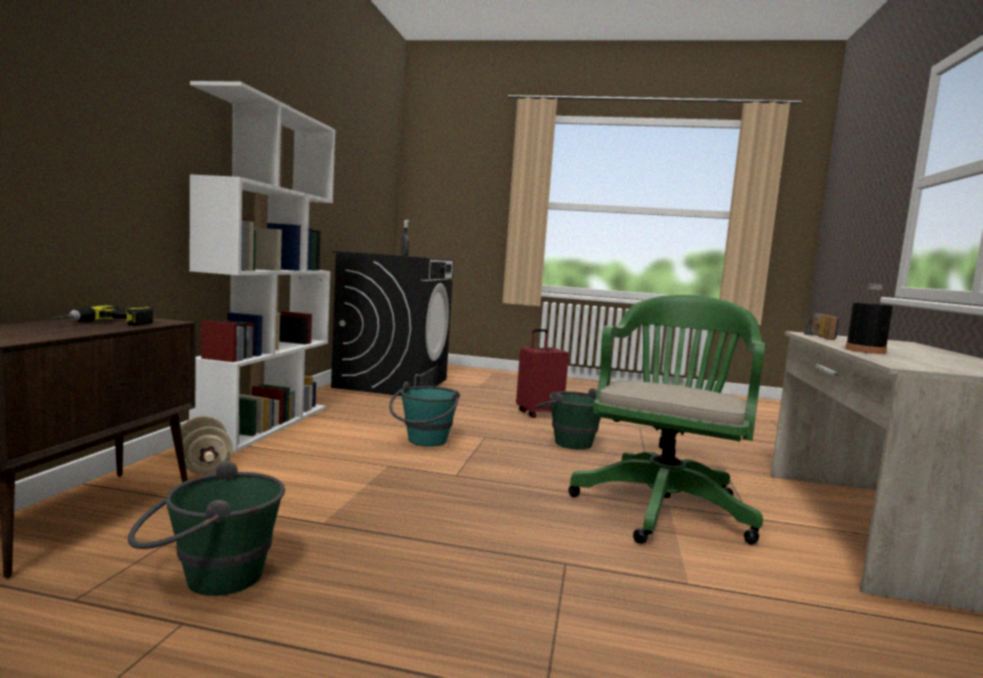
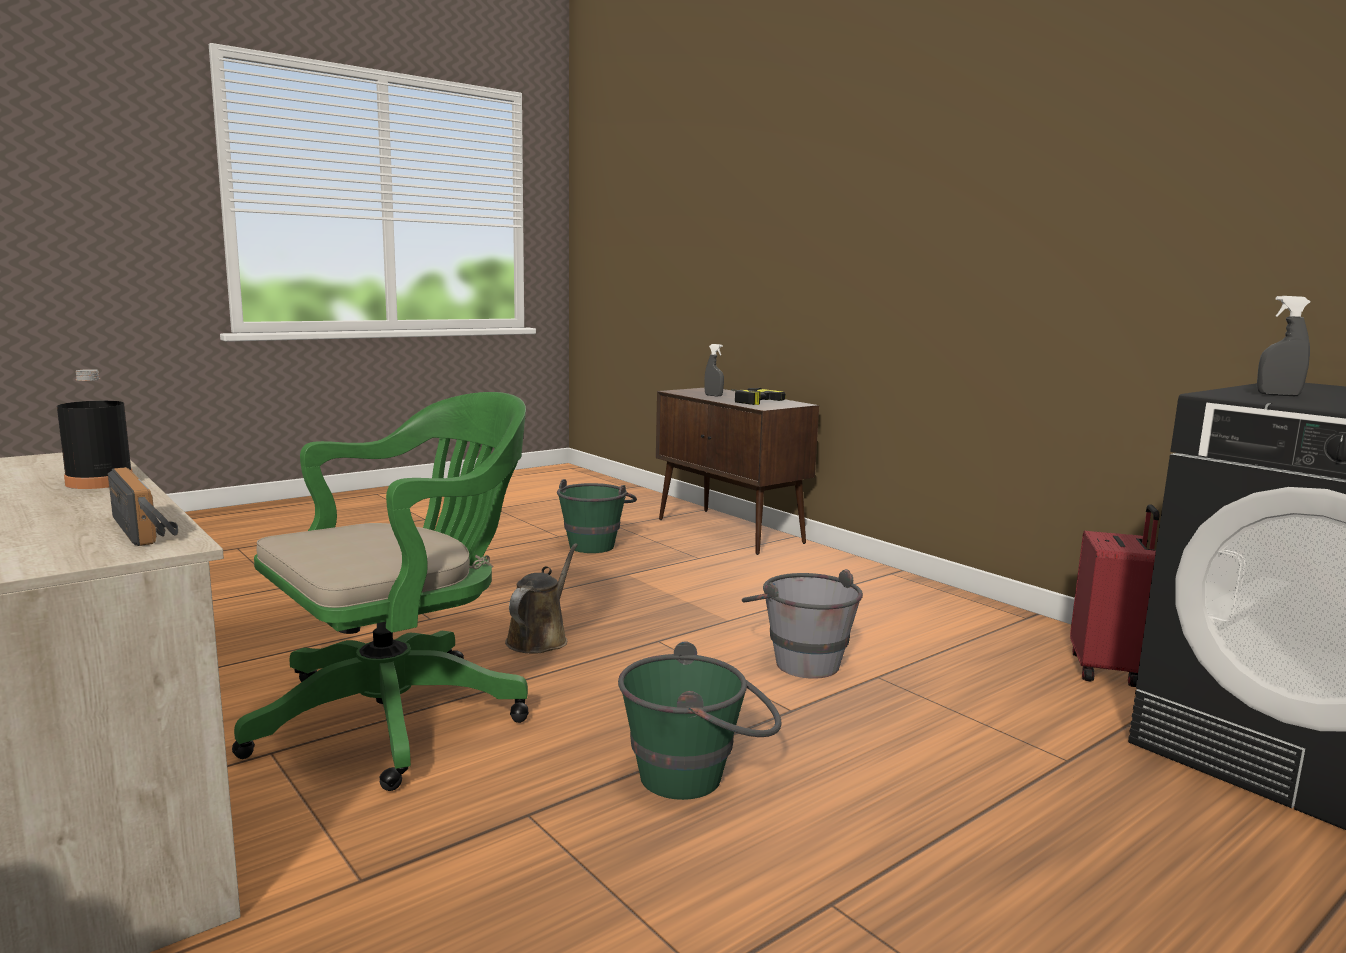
camera: 130 degrees right, 5 degrees up
beige dumbbell [181,416,233,475] -> none
white bookcase [189,81,335,452] -> none
turquoise bucket [389,382,460,447] -> grey bucket [742,569,863,679]
red suitcase [516,329,569,418] -> red suitcase moved to [1070,504,1159,687]
green office chair [568,295,765,545] -> green office chair turned 105 degrees counterclockwise [232,392,529,791]
none -> brown watering can [505,543,578,654]
none -> grey spray bottle [704,344,724,397]

